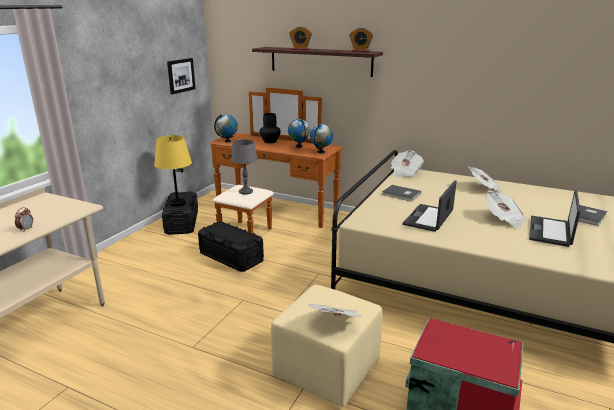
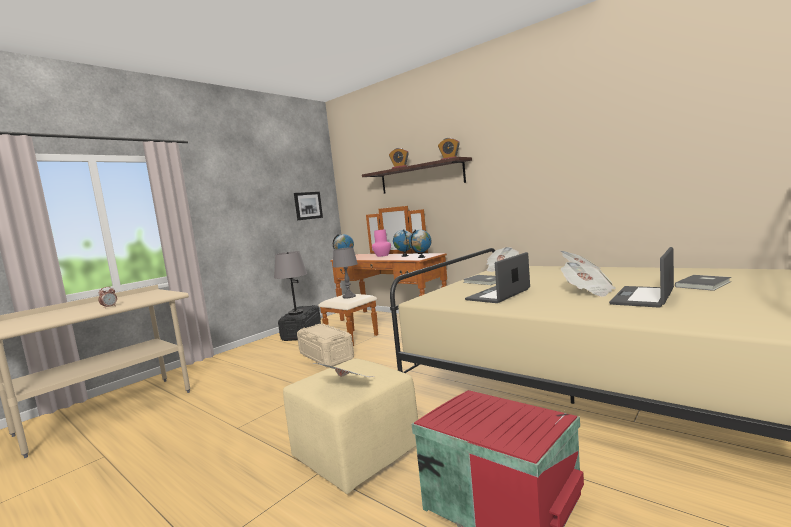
camera: 15 degrees right, 15 degrees down
yellow table lamp [154,135,192,207] -> grey table lamp [274,251,307,315]
black storage box [198,222,264,272] -> beige storage box [297,324,354,368]
black vase [260,113,281,143] -> pink vase [372,230,391,257]

